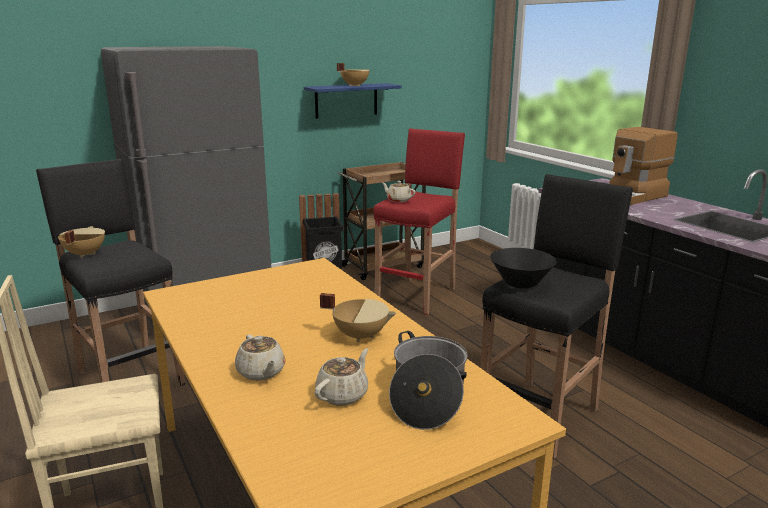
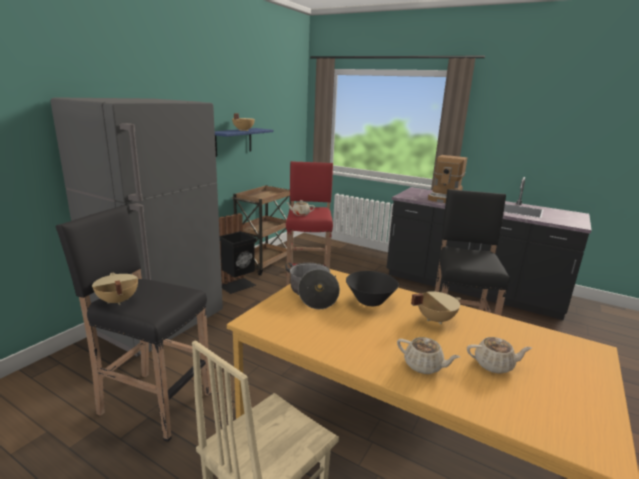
camera: 30 degrees left, 0 degrees up
beige teapot [314,348,369,405] -> beige teapot turned 90 degrees clockwise [467,337,532,374]
cooking pot [389,331,468,430] -> cooking pot moved to [285,262,340,309]
black bowl [490,248,557,288] -> black bowl moved to [346,271,399,306]

